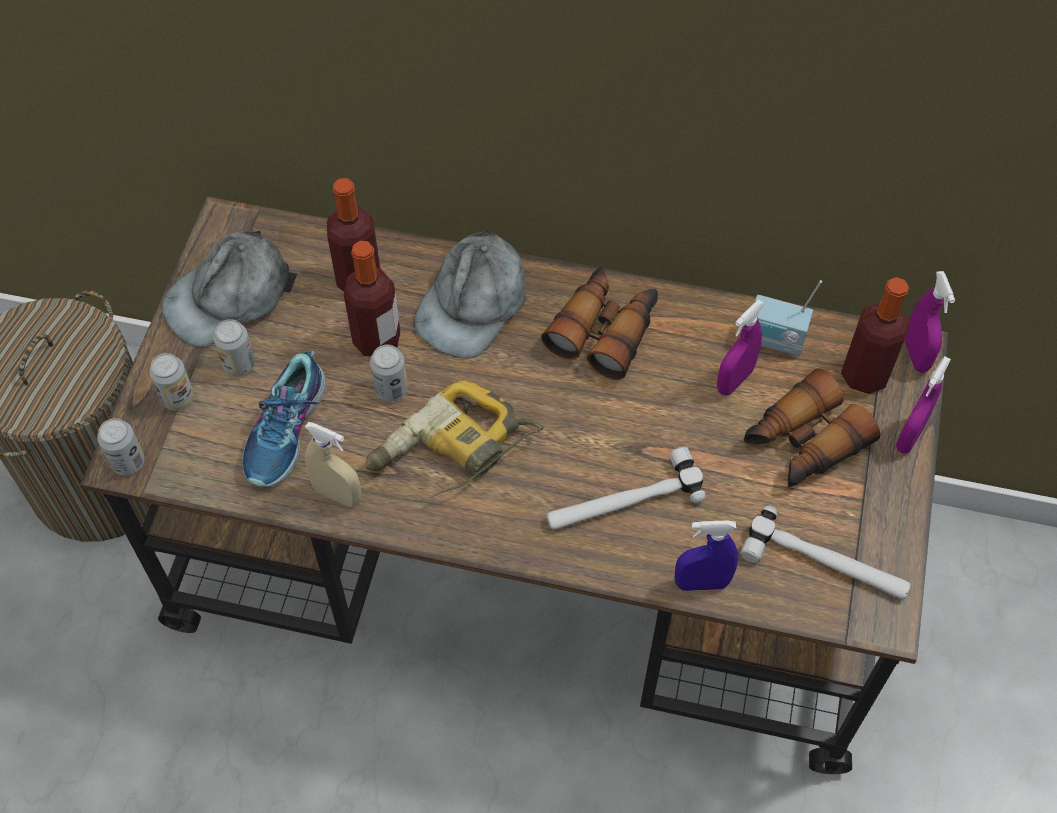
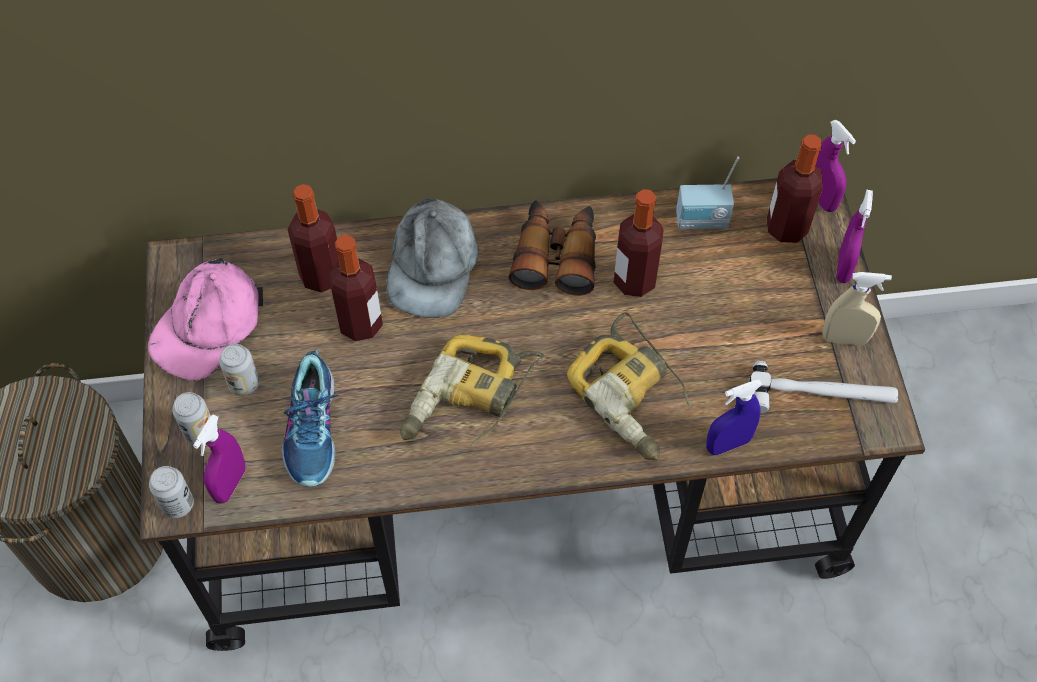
camera: 20 degrees left, 0 degrees up
grey cap [161,231,289,347] -> pink cap [148,257,259,381]
beige spray bottle [305,422,361,507] -> beige spray bottle moved to [822,272,892,345]
can [370,345,408,402] -> none
hammer [546,447,706,530] -> power drill [567,312,691,460]
purple spray bottle [717,300,764,396] -> purple spray bottle moved to [193,415,246,503]
binoculars [744,368,880,487] -> none
none -> bottle [614,189,664,297]

